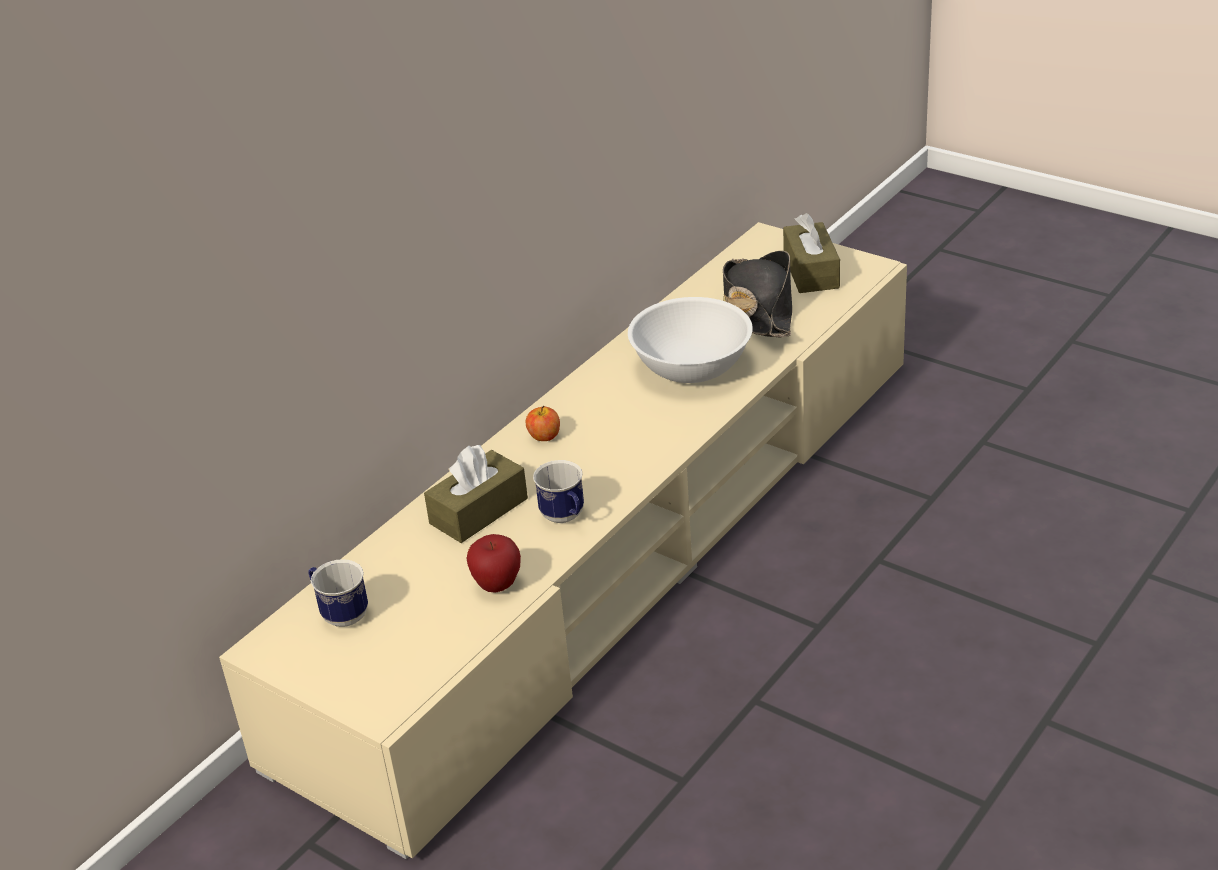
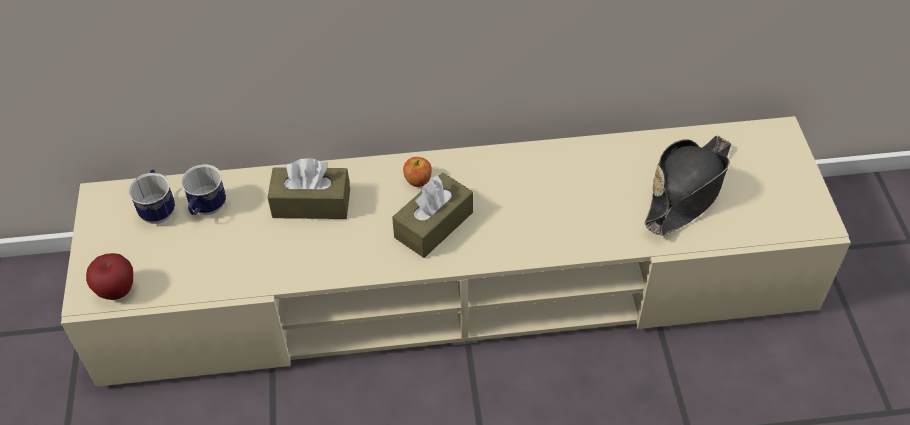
camera: 45 degrees right, 15 degrees up
apple [466,534,521,593] -> apple moved to [86,253,133,300]
mug [533,460,584,523] -> mug moved to [181,164,226,215]
white bowl [628,297,753,383] -> none
brown tissue box [783,213,840,293] -> brown tissue box moved to [392,173,473,258]

